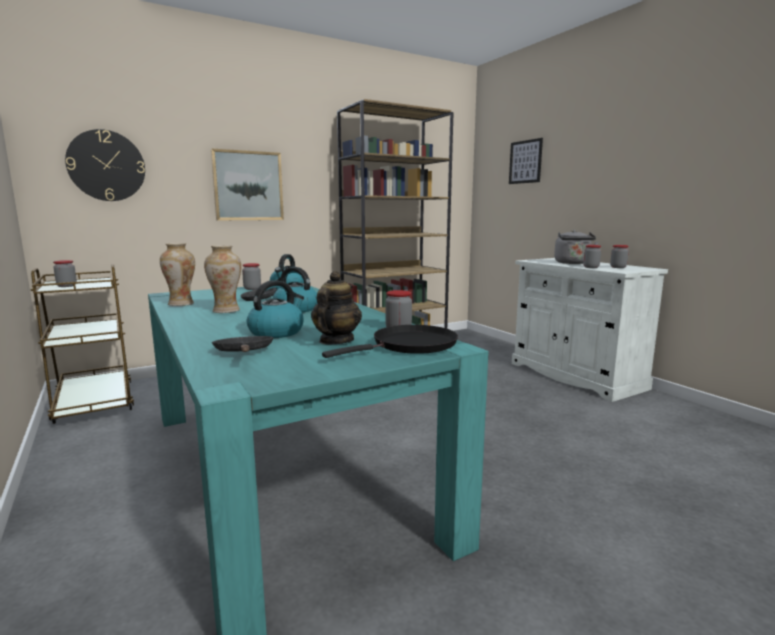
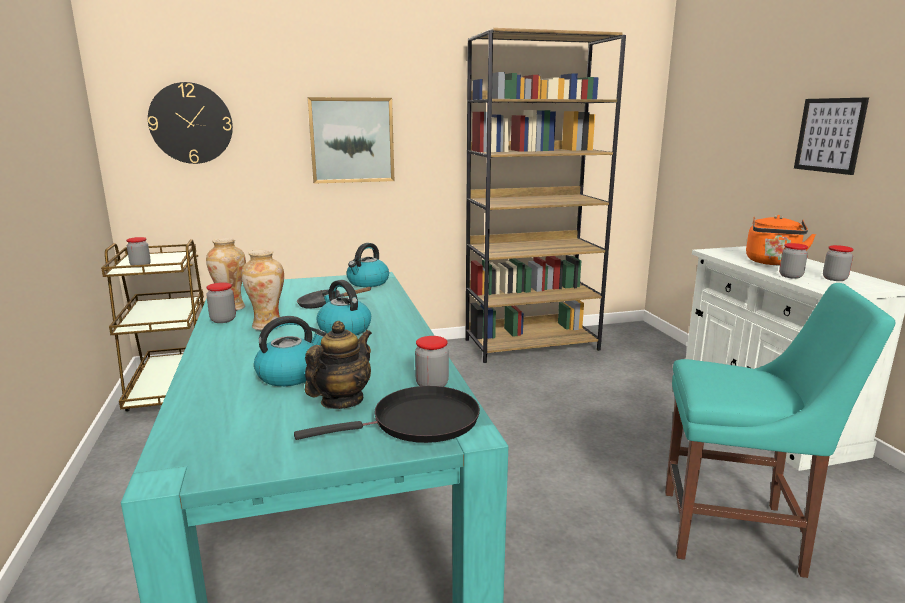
camera: 15 degrees right, 5 degrees up
black frying pan [212,336,274,352] -> none
jar [242,263,261,290] -> jar moved to [206,282,236,323]
picture [509,138,543,184] -> picture moved to [794,97,869,175]
grey kettle [554,230,599,264] -> orange kettle [746,215,816,265]
none -> turquoise chair [665,283,895,578]

